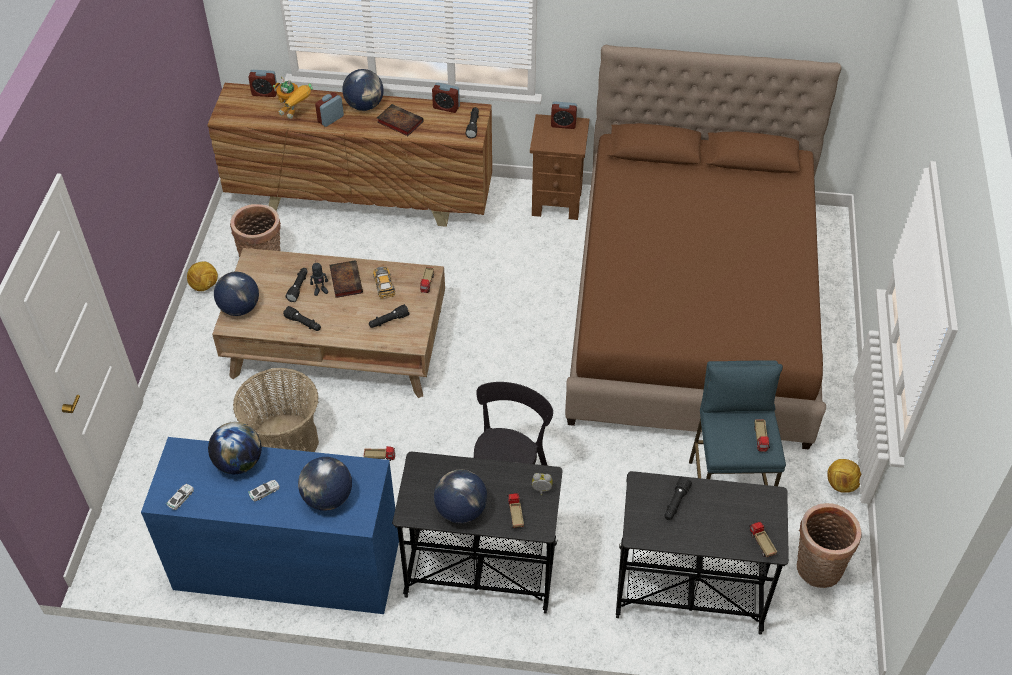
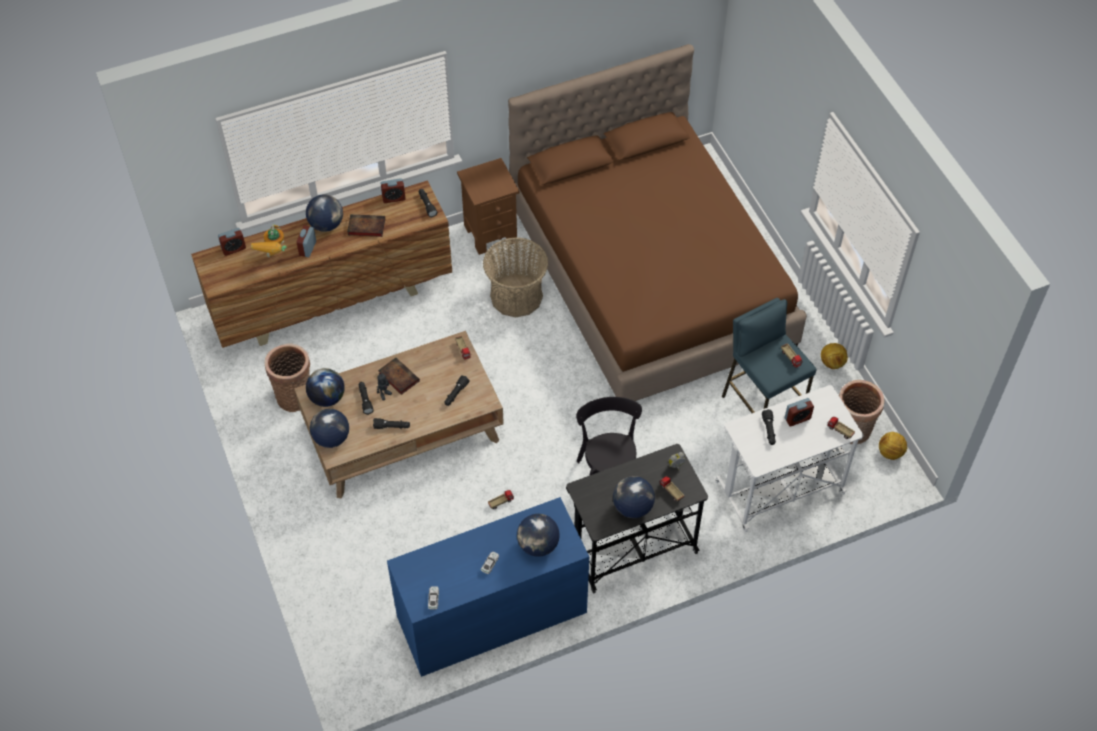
camera: 30 degrees left, 5 degrees up
football [187,262,218,291] -> football moved to [879,432,907,460]
globe [208,422,262,474] -> globe moved to [306,368,345,407]
basket [233,368,319,452] -> basket moved to [483,237,548,318]
toy robot [273,77,313,119] -> toy robot turned 90 degrees clockwise [251,224,287,257]
toy car [373,267,395,298] -> none
alarm clock [551,101,577,129] -> alarm clock moved to [785,398,814,427]
black desk [616,471,789,634] -> white desk [716,385,863,532]

